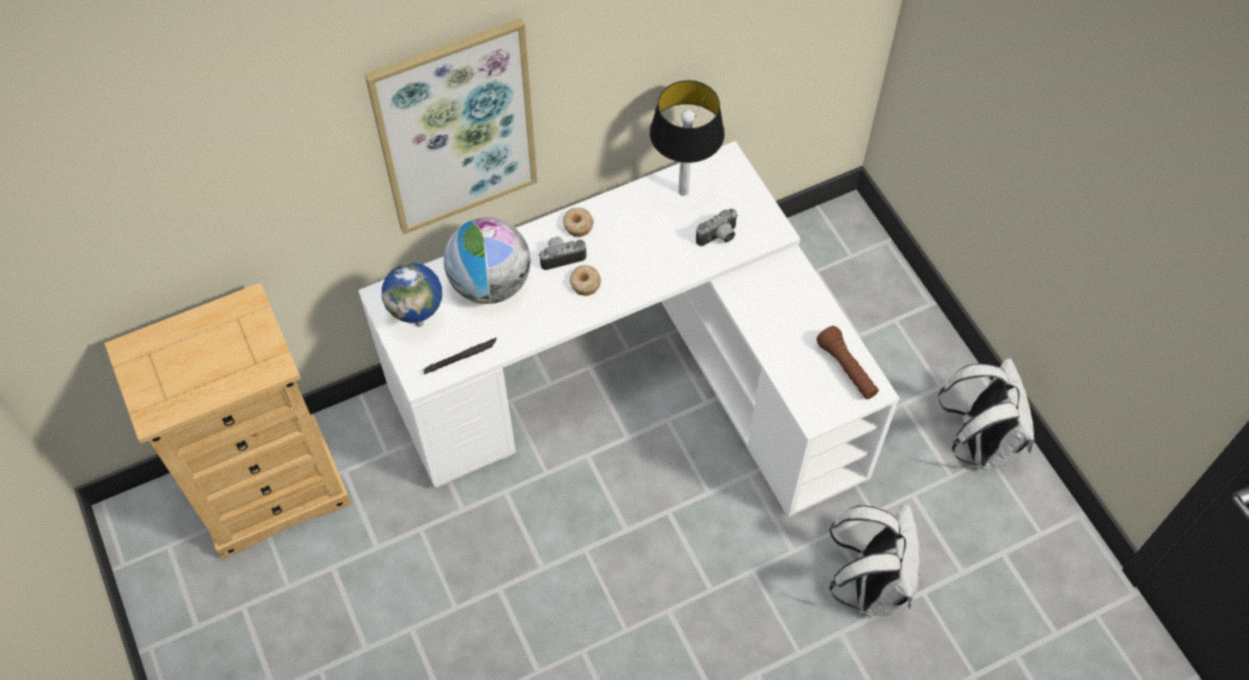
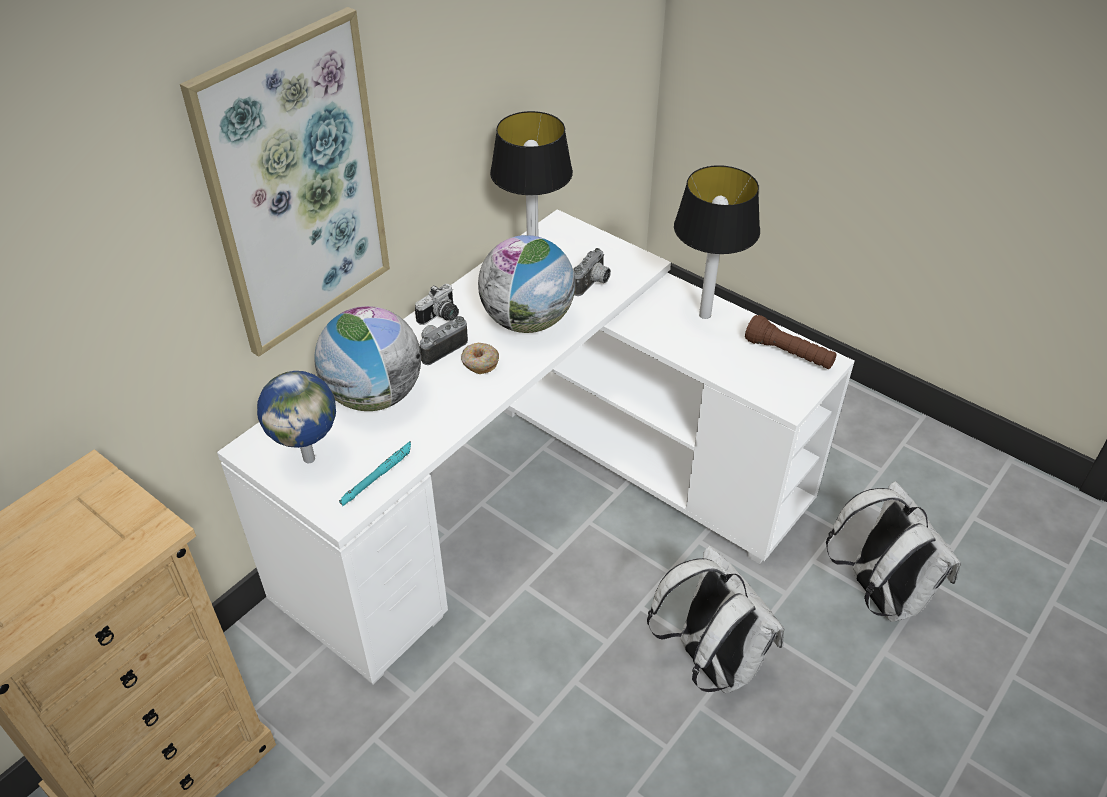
camera: 25 degrees left, 15 degrees down
black flashlight [423,338,496,374] -> turquoise flashlight [339,441,411,506]
donut [562,208,593,237] -> camera [415,284,459,325]
white backpack [938,358,1034,469] -> white backpack moved to [647,545,784,693]
none -> globe [478,235,575,333]
none -> table lamp [674,165,760,319]

